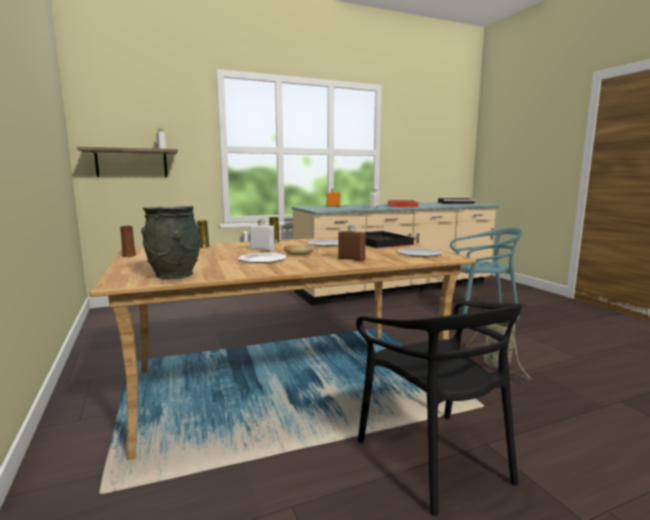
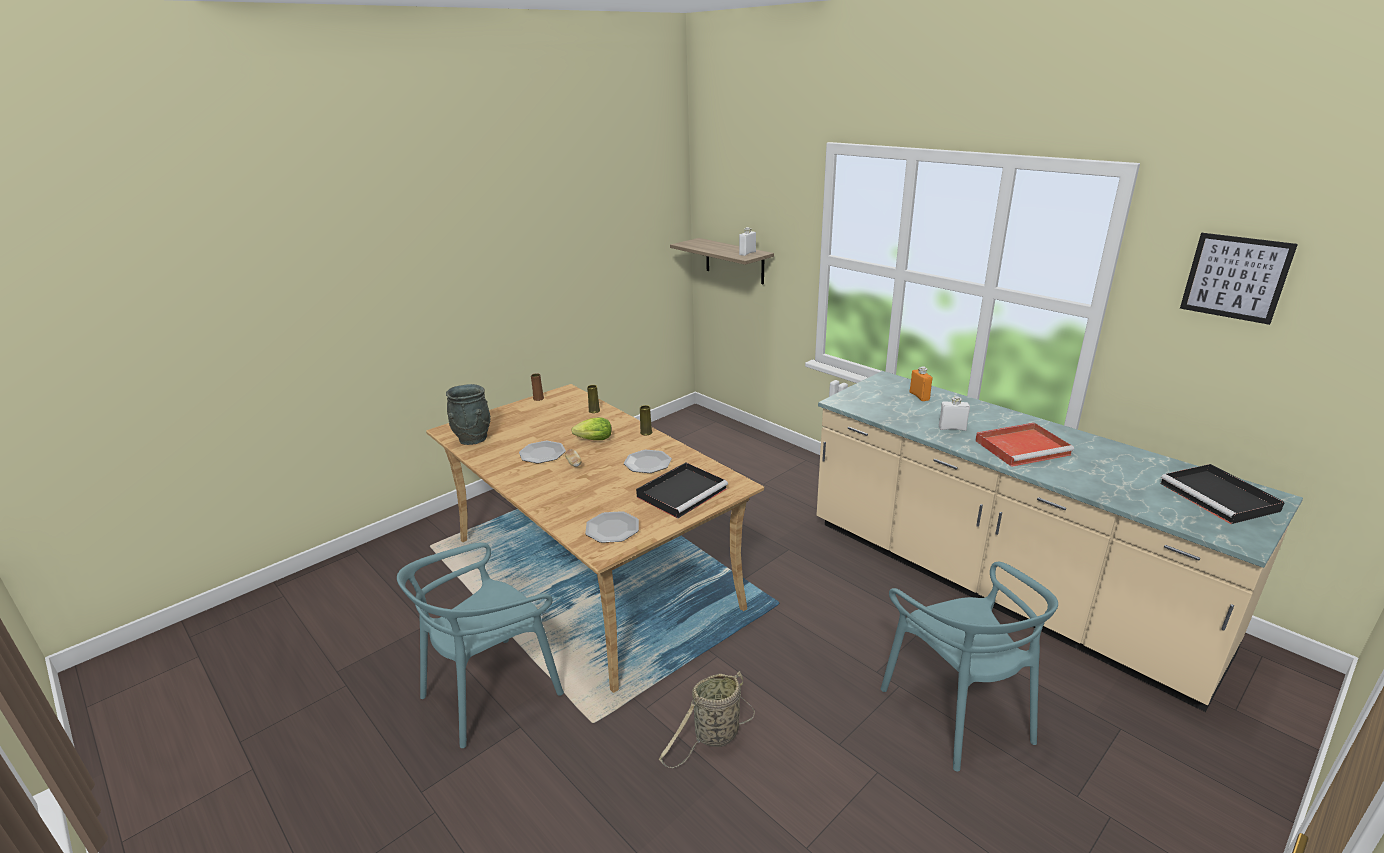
camera: 70 degrees right, 15 degrees up
white bottle [250,219,275,251] -> lettuce [571,417,612,440]
brown bottle [338,224,366,261] -> none
black chair [356,301,522,516] -> turquoise chair [397,542,564,748]
none -> picture [1180,233,1298,325]

